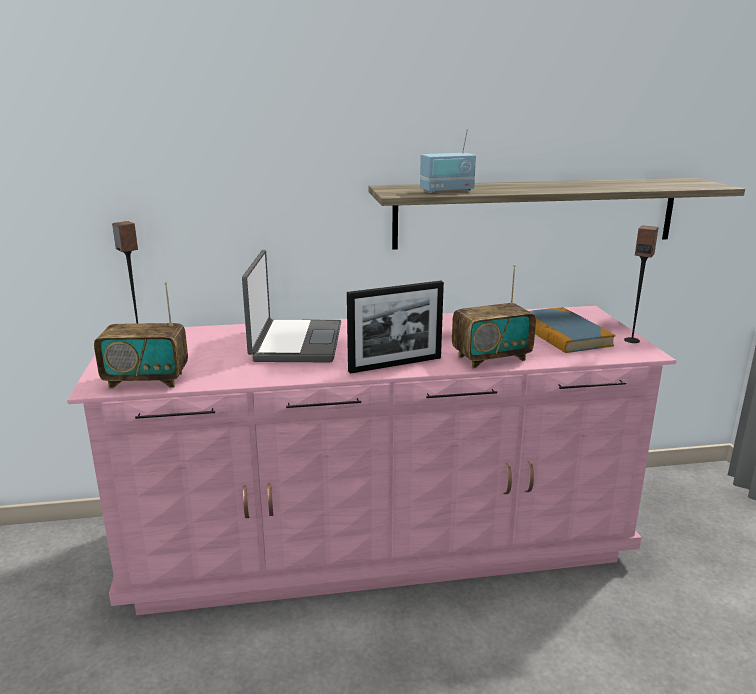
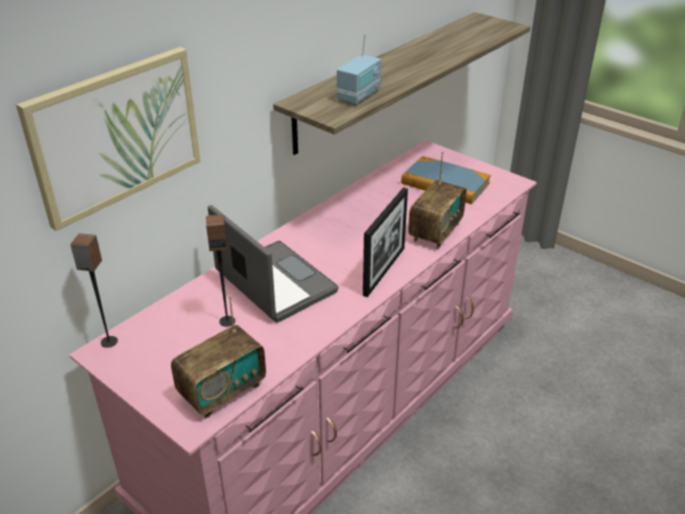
camera: 40 degrees left, 15 degrees up
speaker [624,225,659,343] -> speaker moved to [206,214,235,327]
none -> picture [16,47,201,231]

